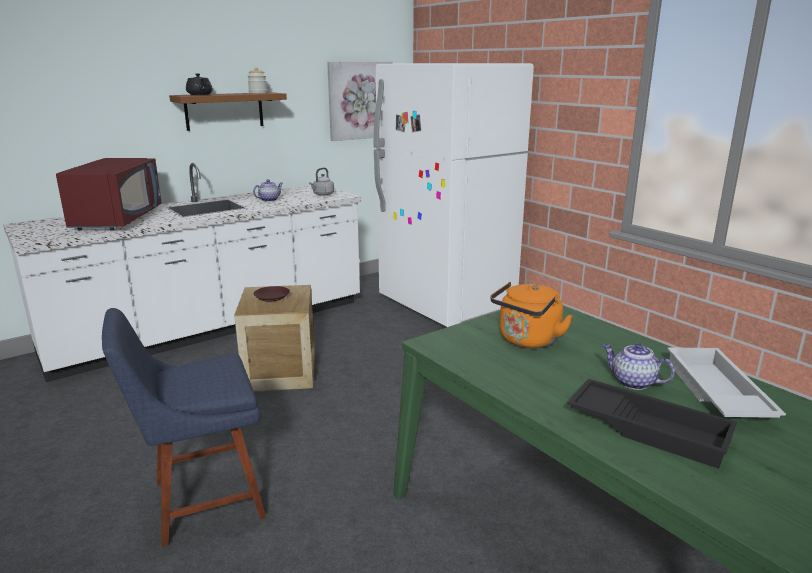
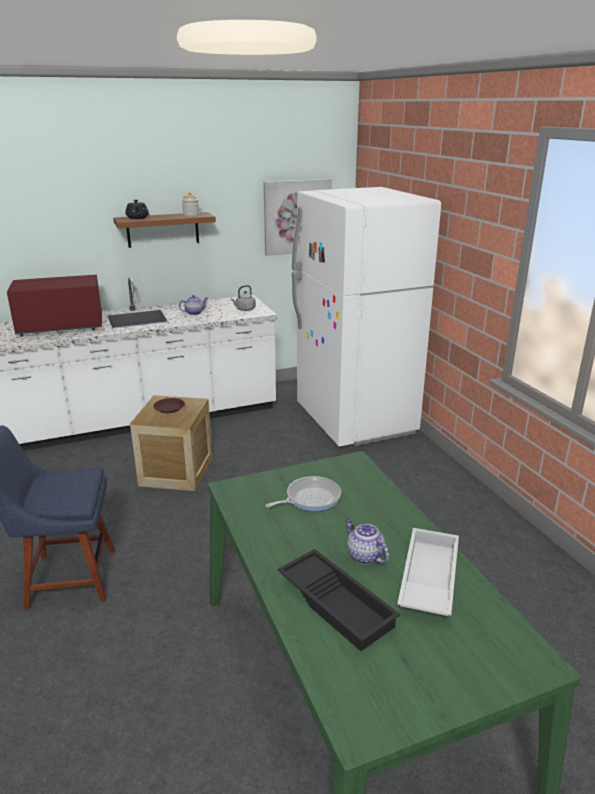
camera: 15 degrees right, 5 degrees up
red microwave [56,158,162,230] -> red microwave turned 120 degrees counterclockwise [7,275,102,337]
orange kettle [490,282,573,348] -> frying pan [265,476,341,511]

